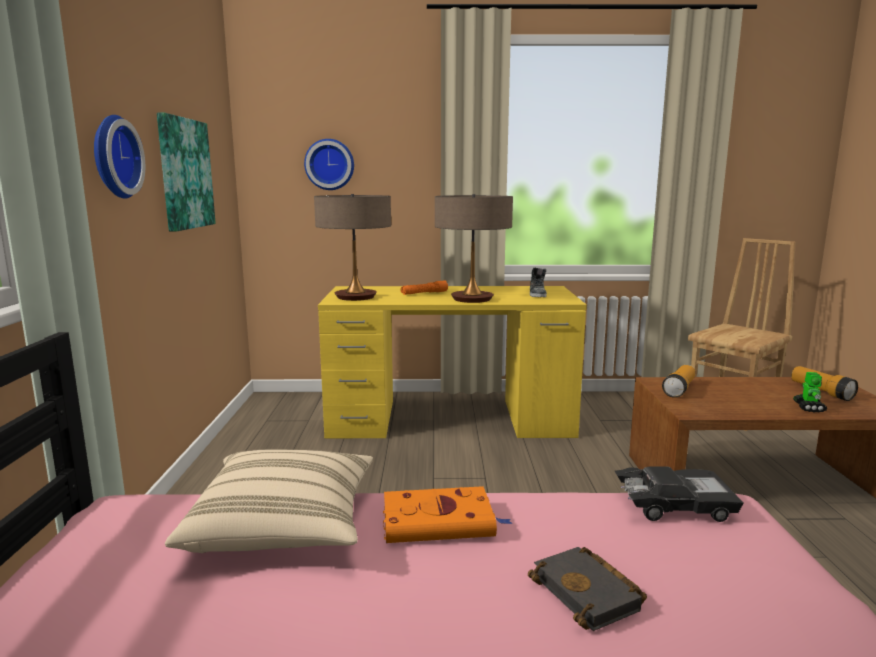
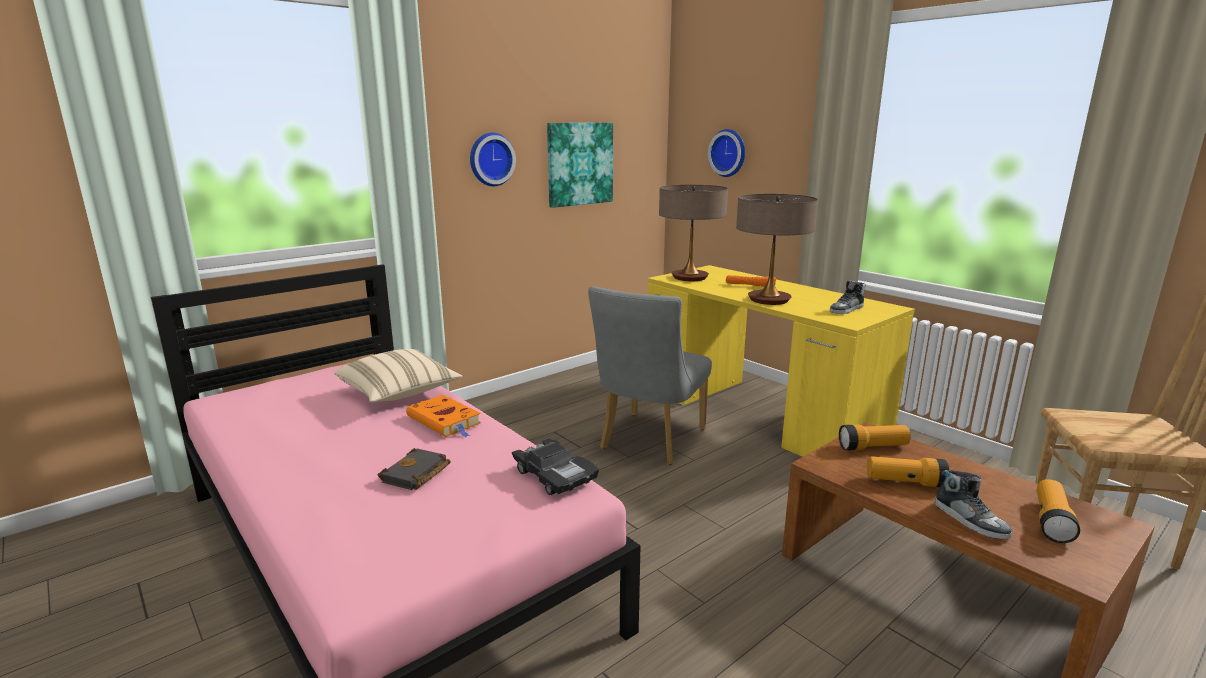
camera: 50 degrees right, 5 degrees up
toy robot [793,372,827,413] -> shoe [935,470,1012,540]
none -> grey chair [588,286,712,465]
none -> flashlight [867,456,949,487]

